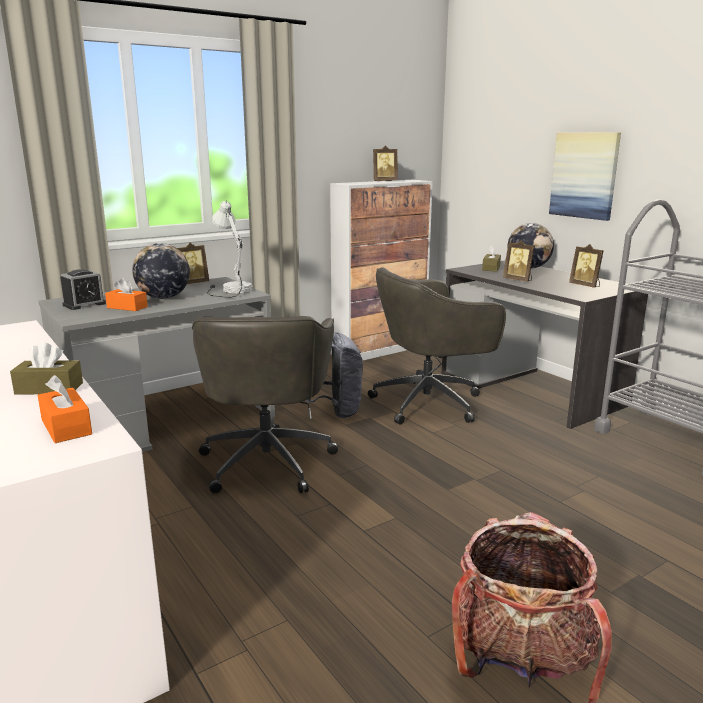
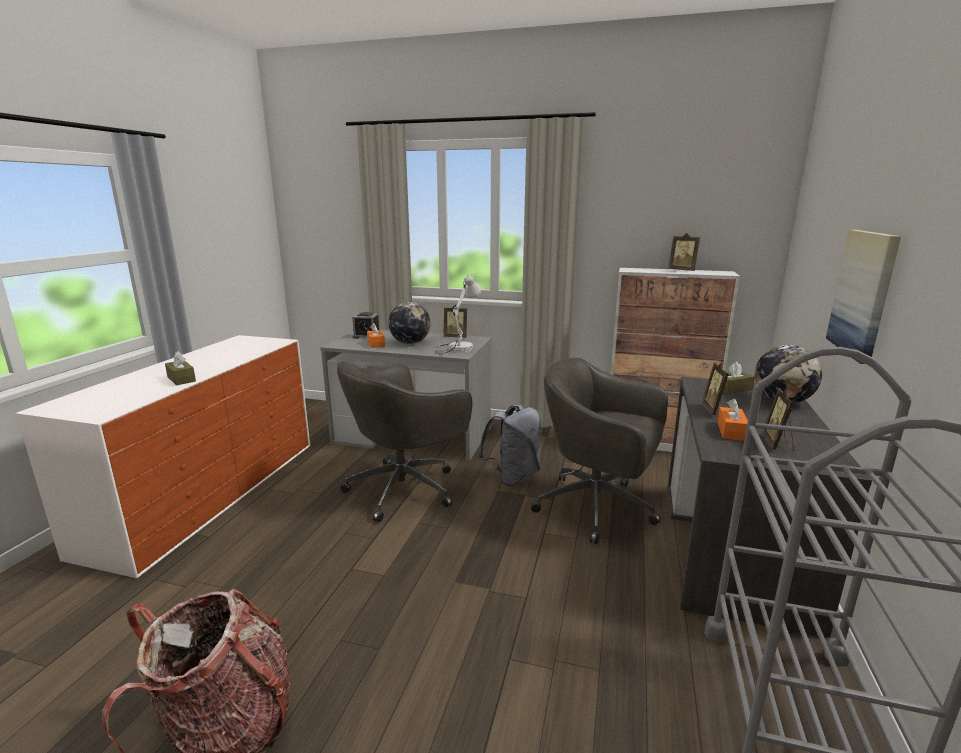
camera: 50 degrees right, 0 degrees up
orange tissue box [38,375,92,443] -> orange tissue box moved to [717,399,748,441]

